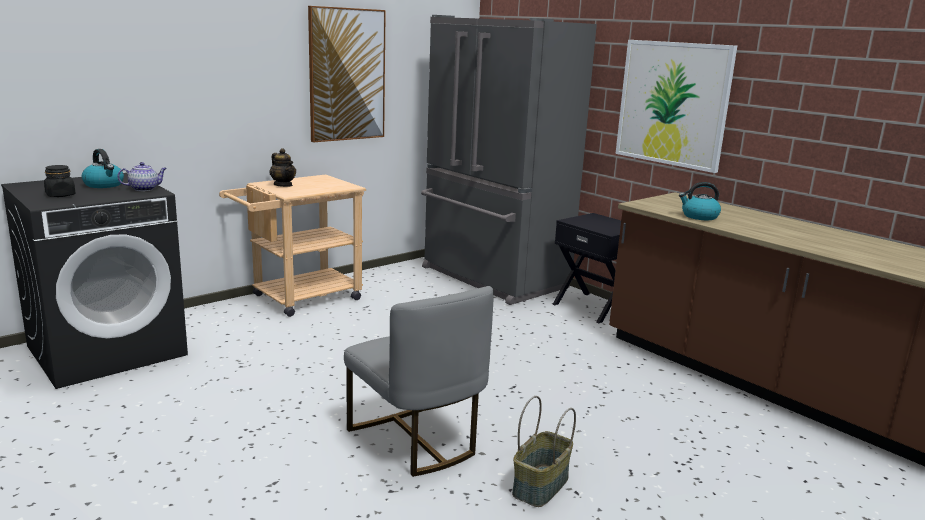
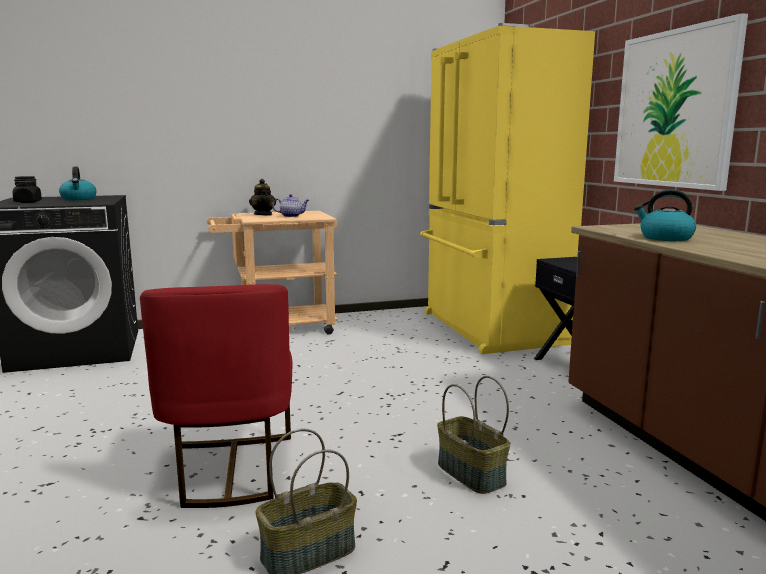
camera: 25 degrees right, 5 degrees down
teapot [117,162,167,191] -> teapot moved to [272,194,309,217]
picture [308,6,386,142] -> none
grey chair [344,286,494,477] -> red chair [140,284,293,508]
grey fridge [421,15,597,305] -> yellow fridge [420,23,595,354]
none -> basket [437,376,510,494]

